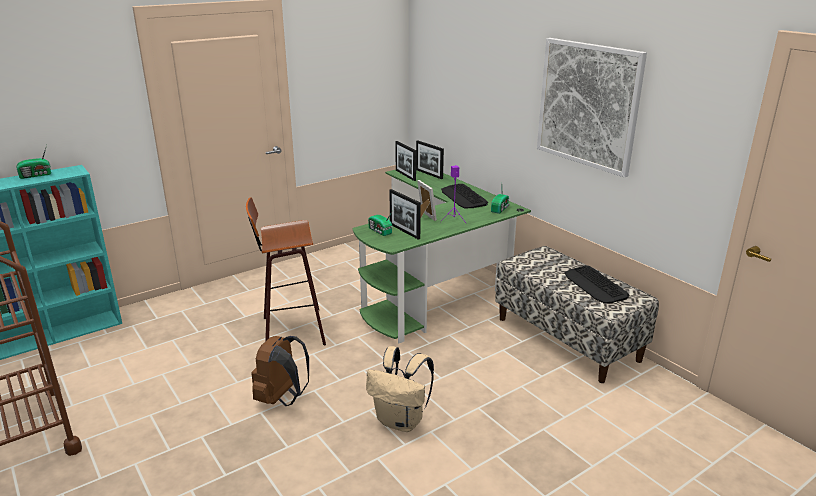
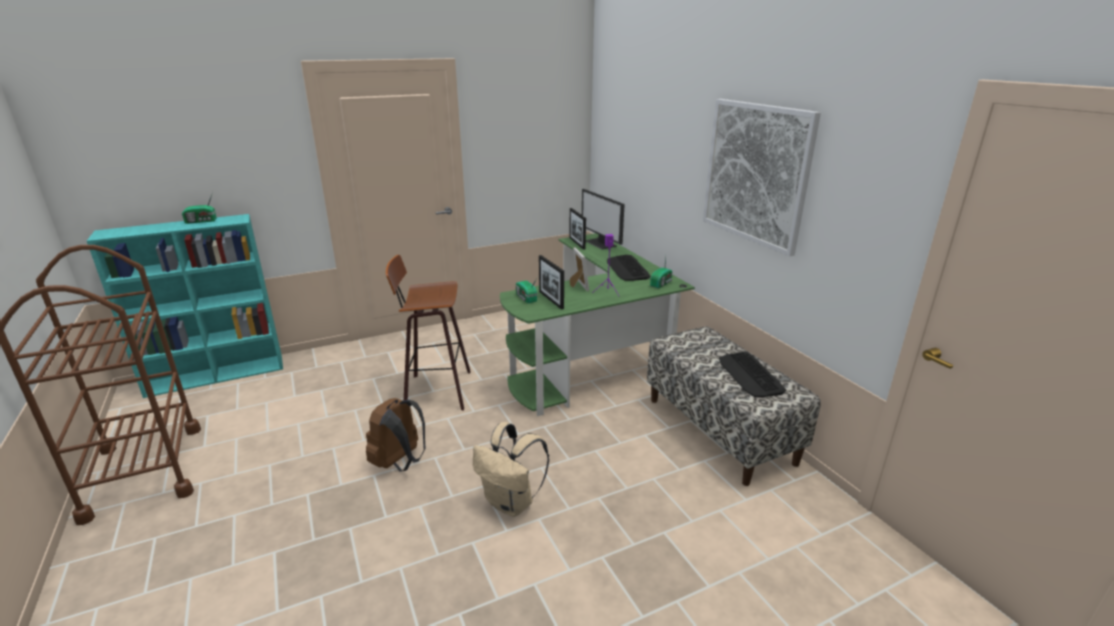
camera: 10 degrees right, 0 degrees up
picture frame [416,141,444,179] -> monitor [582,189,625,250]

